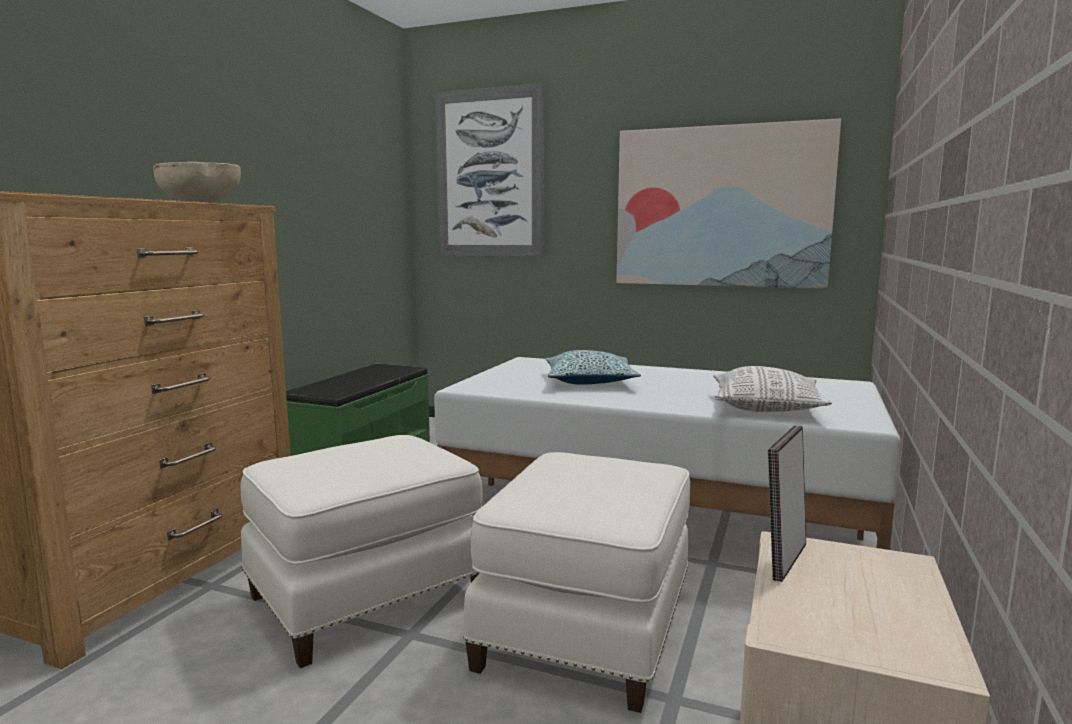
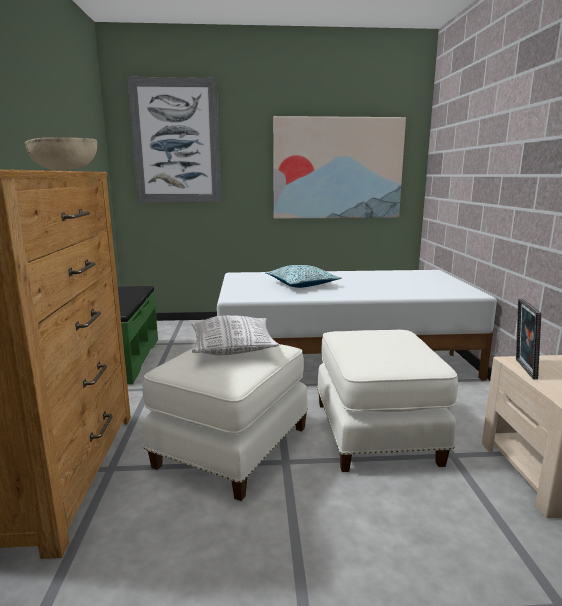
camera: 25 degrees left, 5 degrees up
pillow [713,366,832,412] -> pillow moved to [191,315,279,355]

